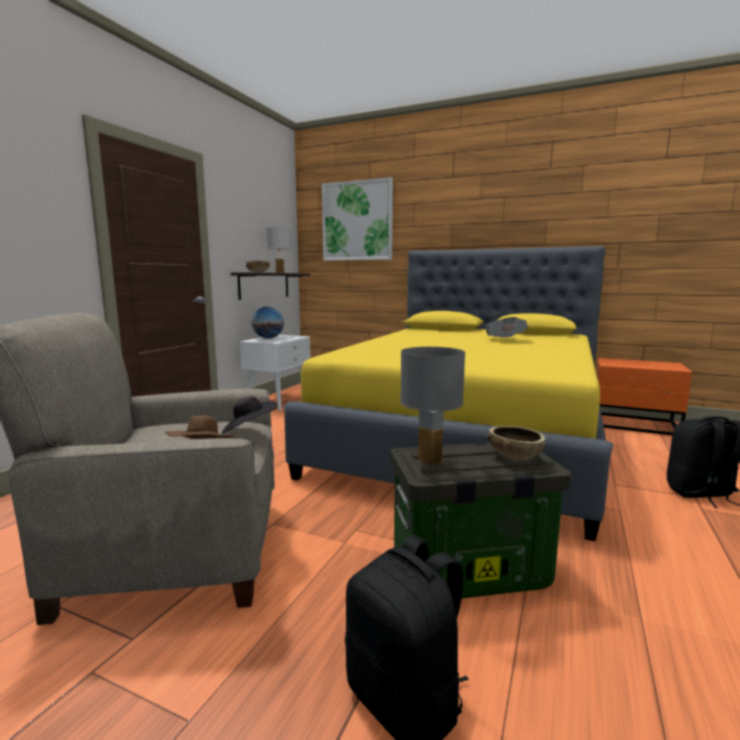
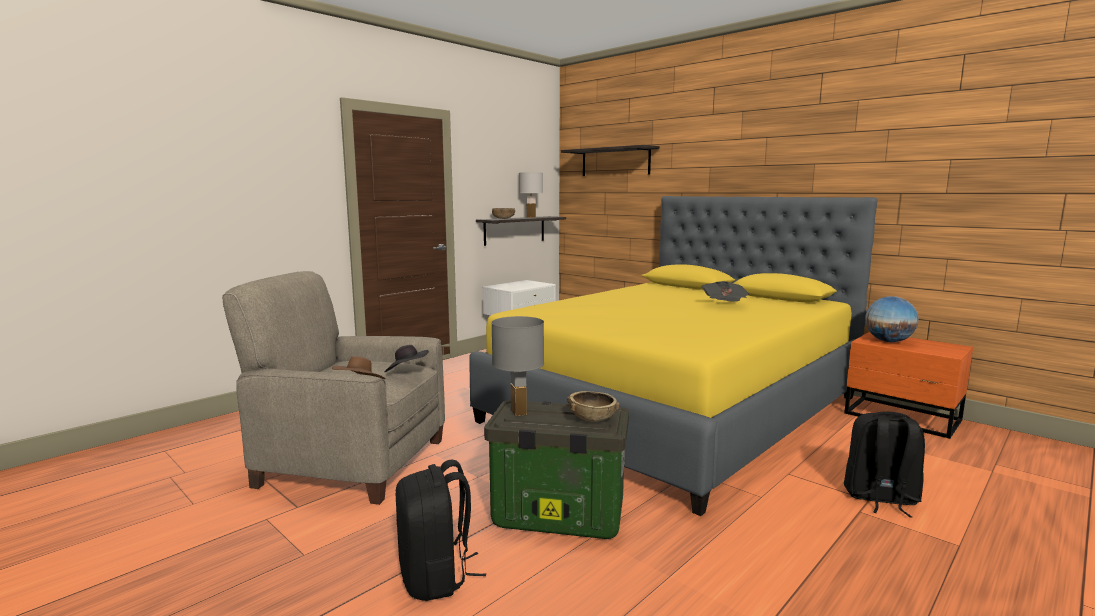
camera: 20 degrees right, 0 degrees up
globe [252,306,284,338] -> globe moved to [865,296,919,342]
picture [322,177,393,261] -> shelf [561,145,660,176]

